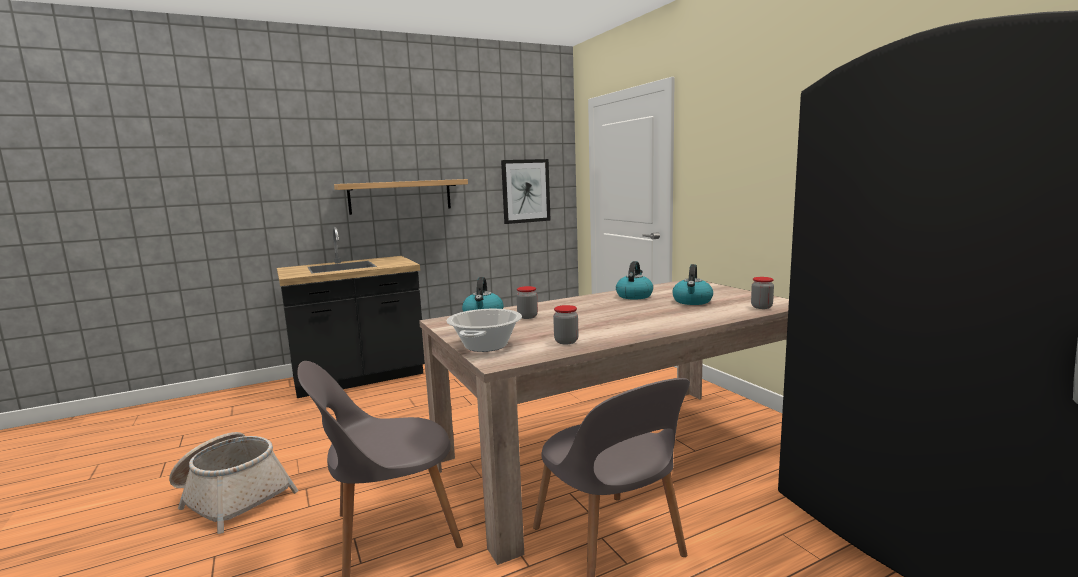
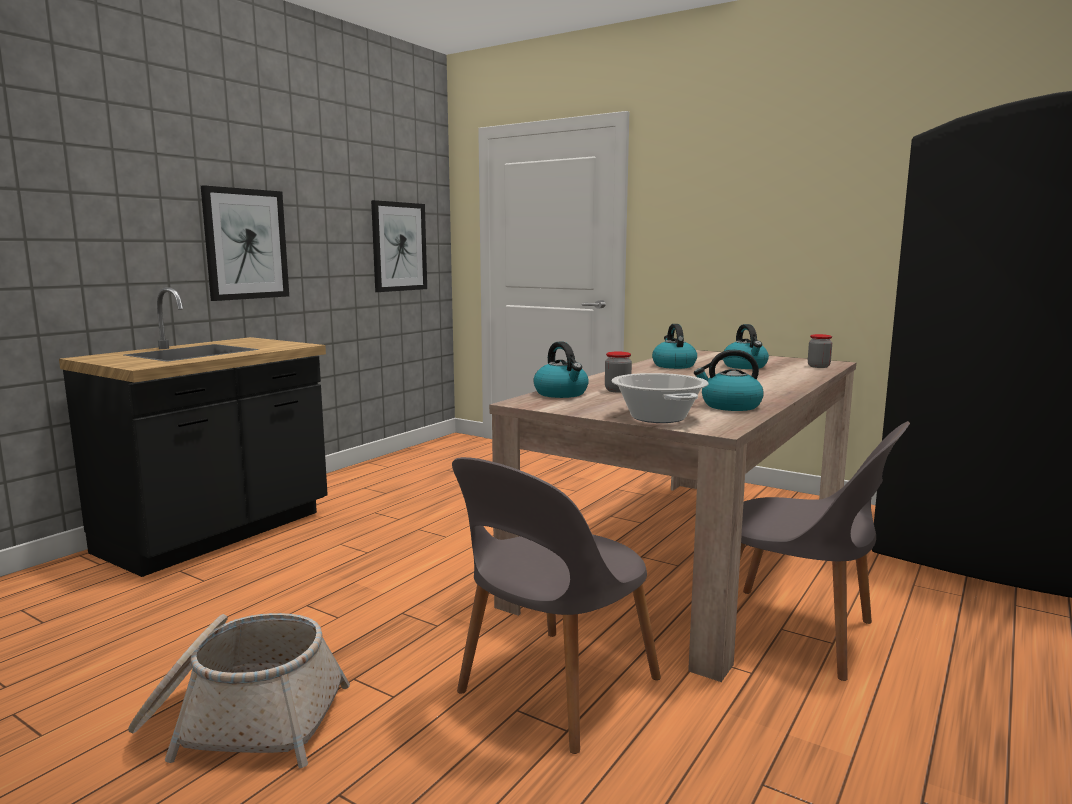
camera: 30 degrees left, 0 degrees up
shelf [334,179,468,215] -> picture [201,185,289,301]
jar [553,305,579,344] -> kettle [694,349,764,411]

